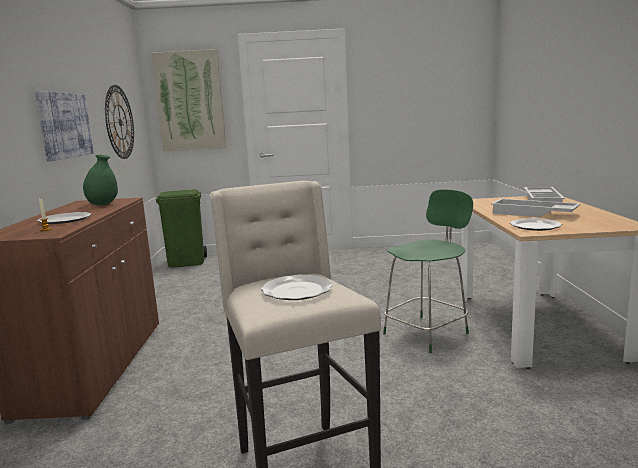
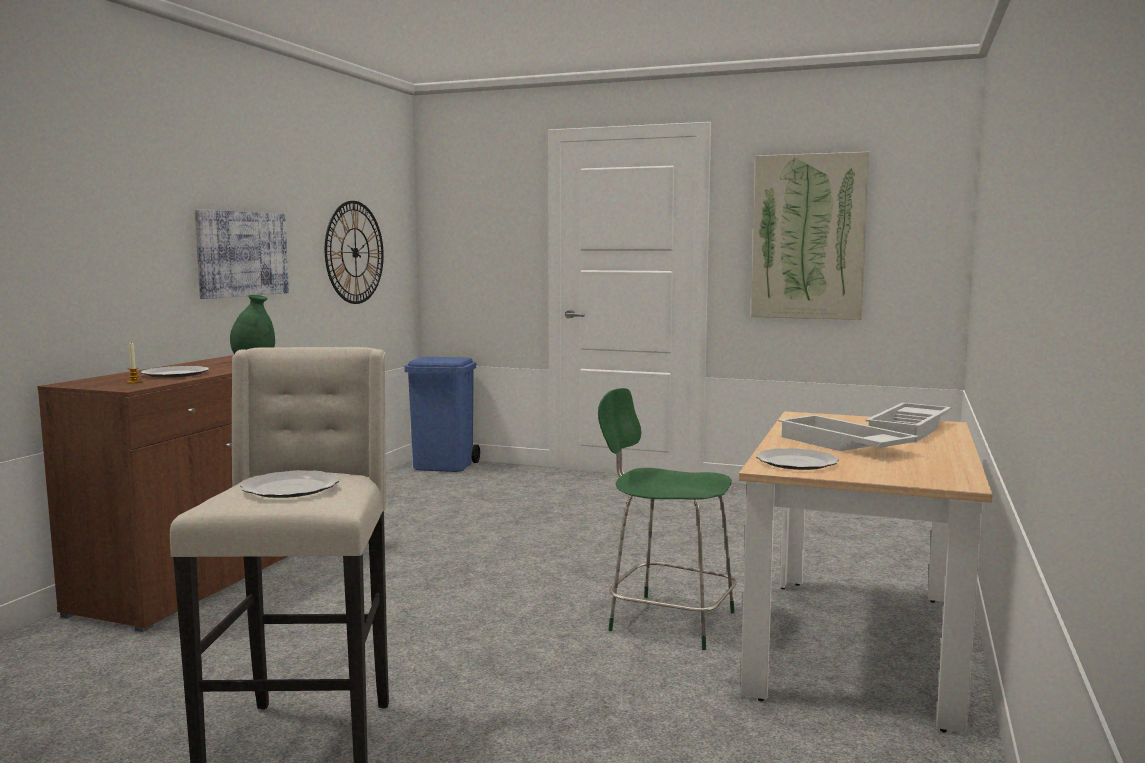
camera: 20 degrees right, 5 degrees down
picture [151,49,226,151] -> picture moved to [751,152,869,320]
green trash can [156,189,207,268] -> blue trash can [404,357,480,472]
green chair [383,189,473,353] -> green chair turned 135 degrees counterclockwise [598,388,737,650]

